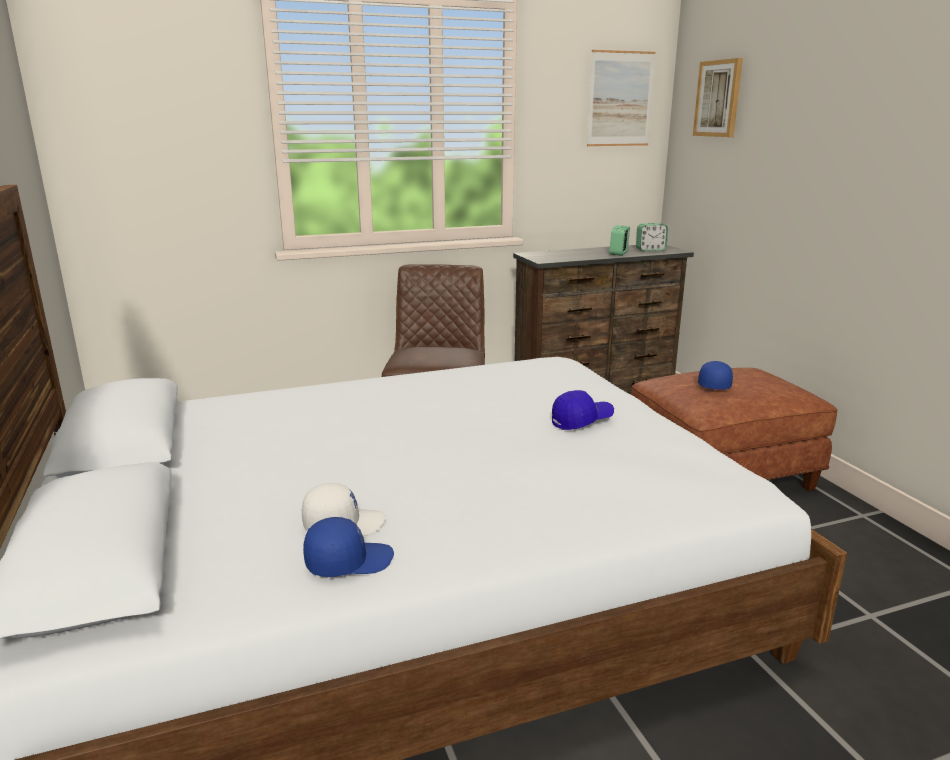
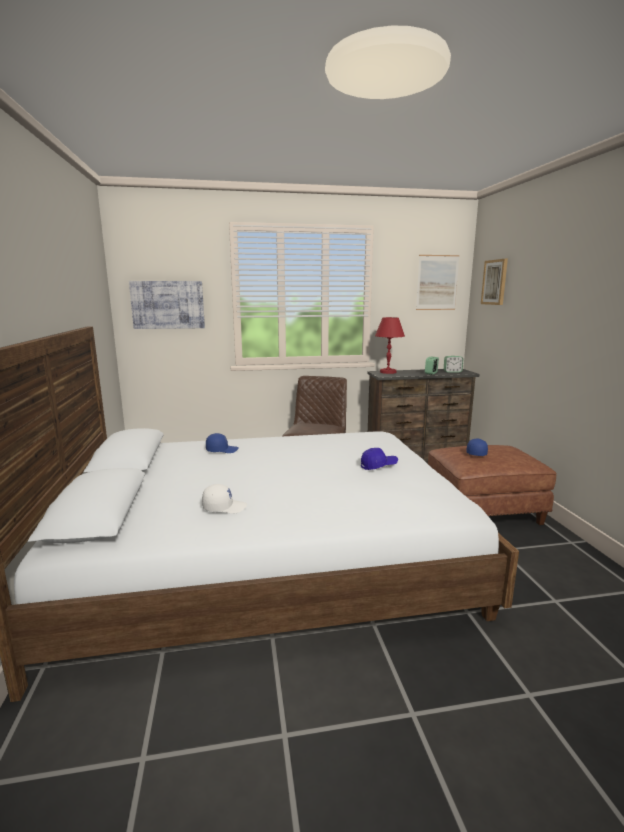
camera: 10 degrees right, 5 degrees down
blue cap [303,517,394,577] -> blue cap moved to [206,433,239,453]
none -> picture [129,281,205,329]
none -> red table lamp [375,317,405,374]

